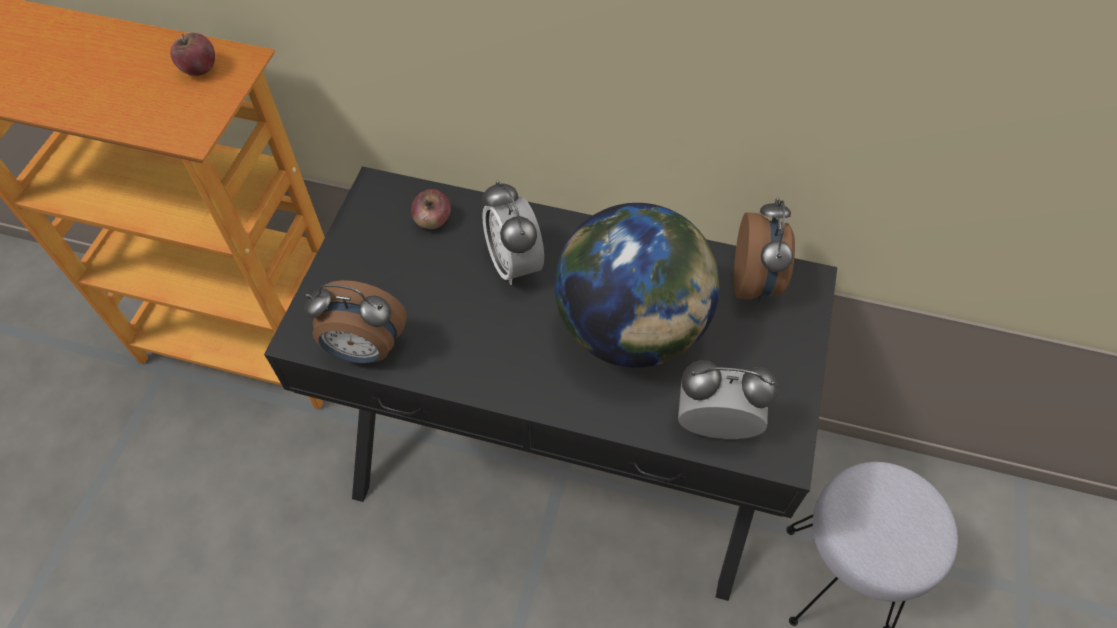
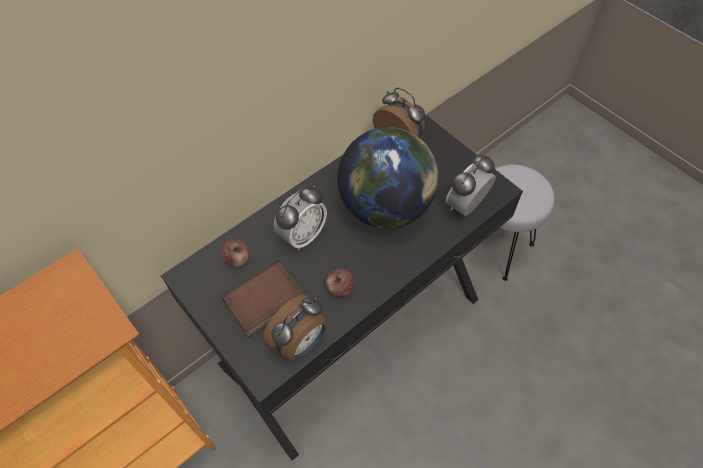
camera: 55 degrees left, 0 degrees up
apple [170,33,215,76] -> apple moved to [326,269,355,296]
alarm clock [482,180,544,285] -> alarm clock turned 60 degrees counterclockwise [273,186,327,250]
none -> book [221,260,304,337]

